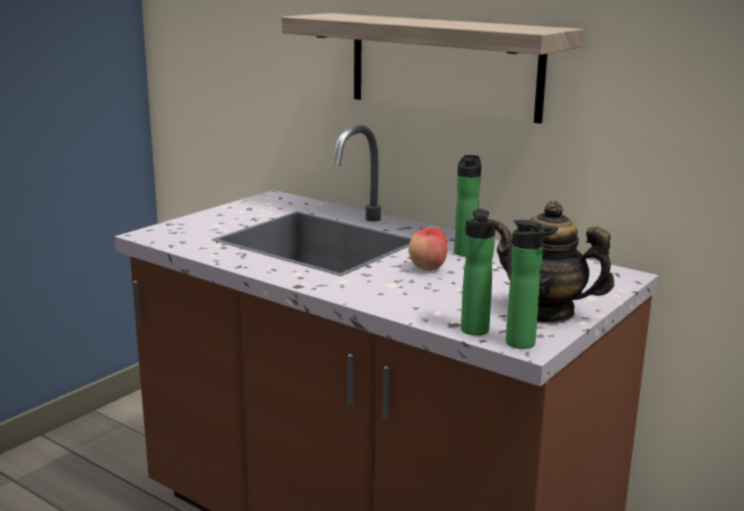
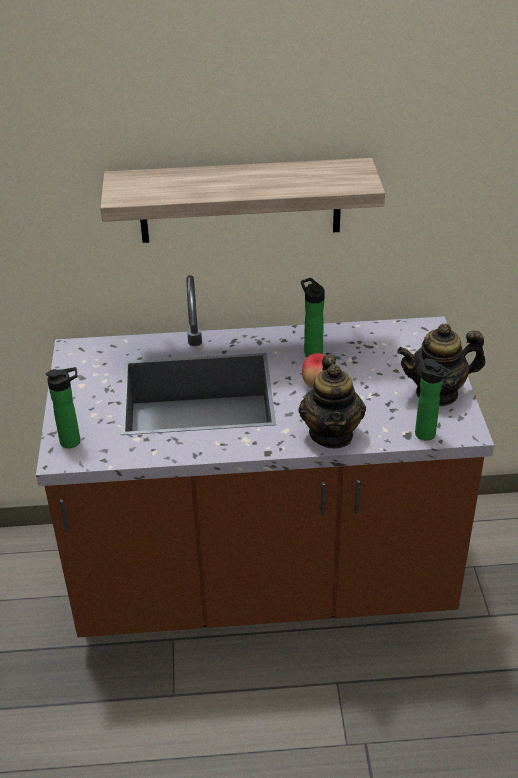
camera: 40 degrees left, 20 degrees up
bottle [506,220,558,349] -> bottle moved to [46,367,80,448]
none -> teapot [298,355,366,449]

